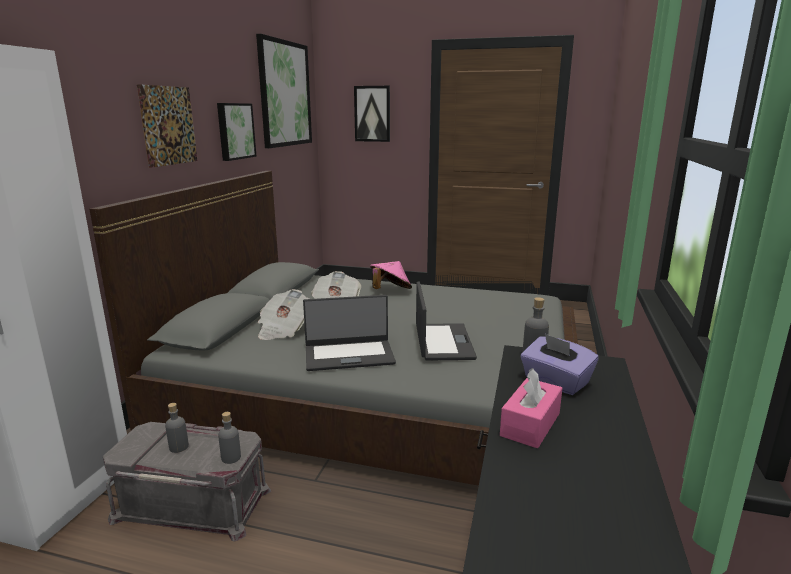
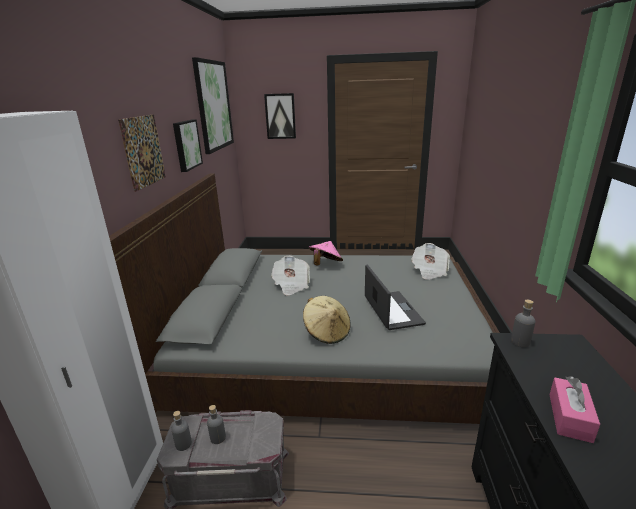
camera: 10 degrees left, 5 degrees up
grey bottle [218,412,241,464] -> grey bottle moved to [171,411,192,451]
newspaper [258,289,309,340] -> newspaper moved to [411,243,450,280]
laptop [303,295,396,371] -> beige hat [303,296,350,344]
purple tissue box [520,334,599,395] -> none

